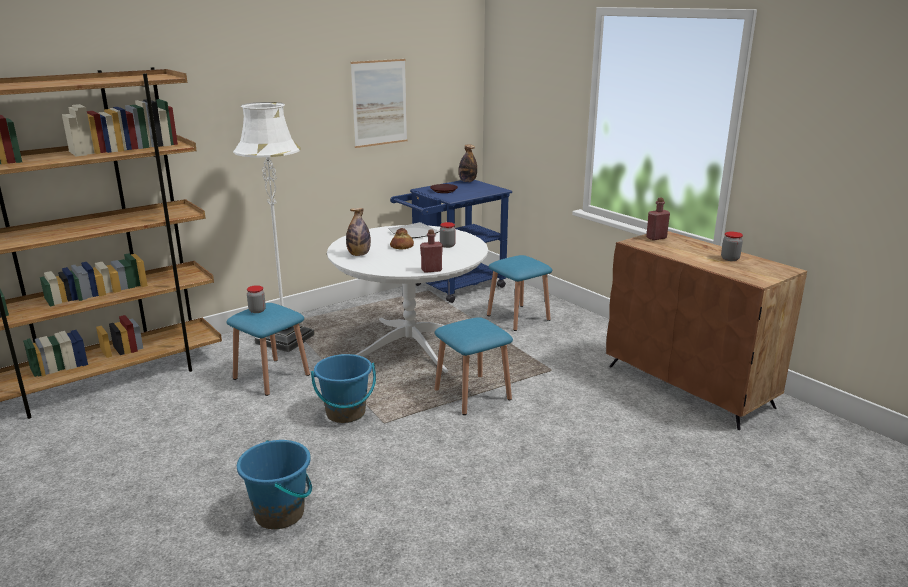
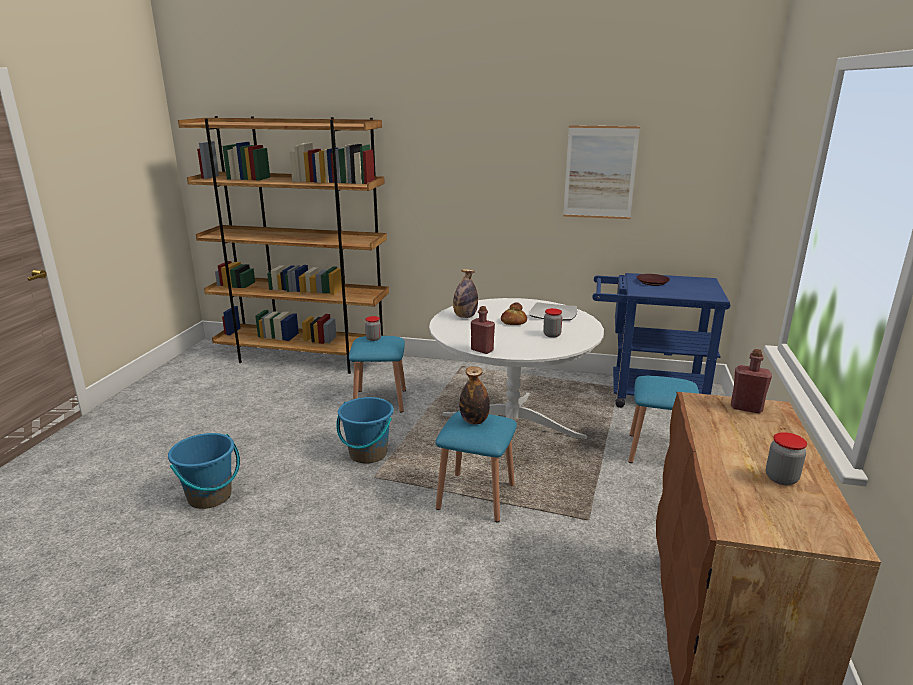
camera: 50 degrees right, 0 degrees up
white floor lamp [233,102,315,352] -> none
bottle [459,144,477,182] -> bottle moved to [459,366,490,425]

